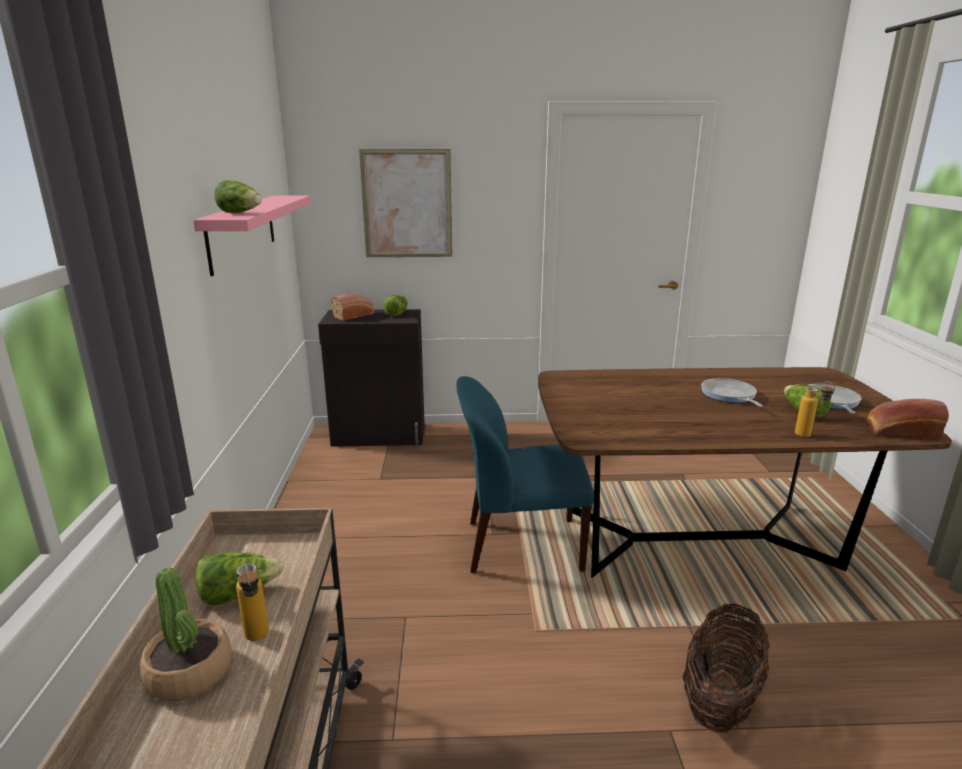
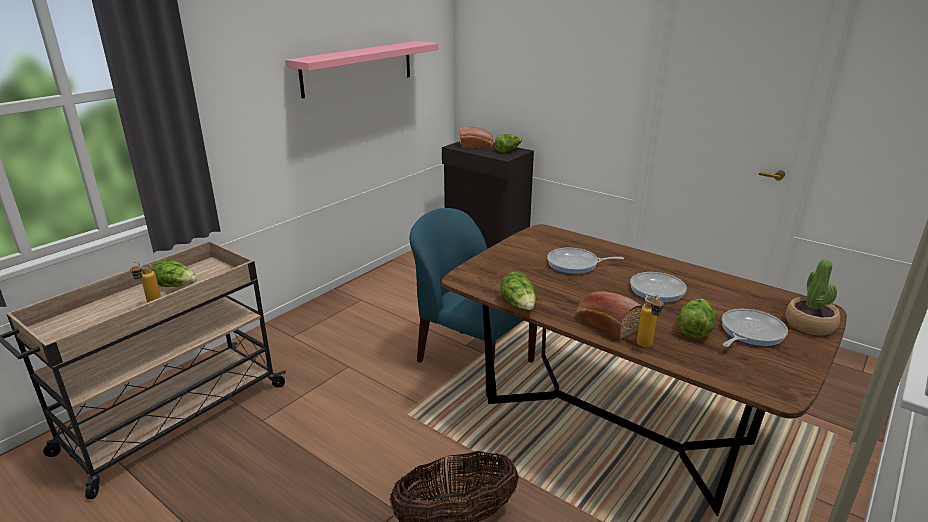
camera: 40 degrees right, 5 degrees up
potted plant [140,567,232,701] -> potted plant moved to [785,259,840,335]
lettuce [214,180,262,213] -> lettuce moved to [500,271,536,310]
picture [359,149,452,257] -> none
bread [866,399,949,440] -> bread moved to [576,291,642,340]
none -> frying pan [547,248,624,274]

